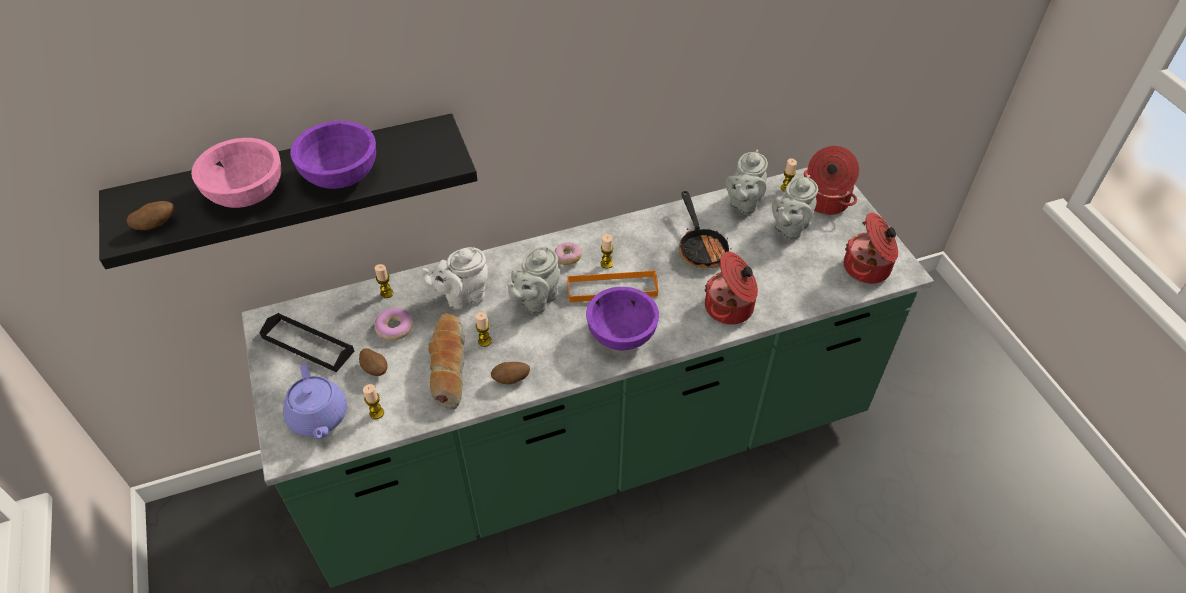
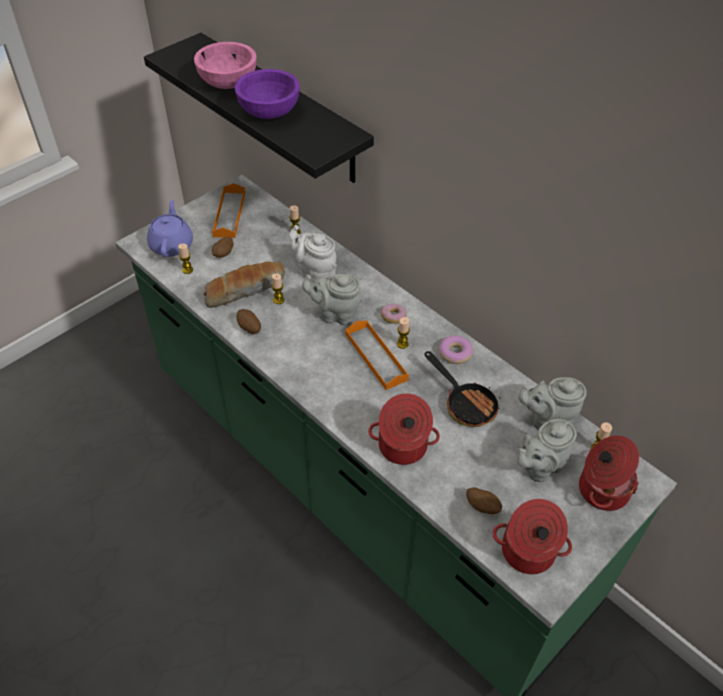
camera: 65 degrees right, 0 degrees up
potato [126,201,175,230] -> potato moved to [466,487,502,514]
black tray [259,313,354,372] -> orange tray [212,183,245,238]
purple teapot [283,364,347,439] -> purple teapot turned 135 degrees clockwise [147,200,193,257]
donut [374,308,413,341] -> donut moved to [438,335,473,364]
purple bowl [586,287,659,350] -> none
frying pan [679,191,732,268] -> frying pan turned 90 degrees counterclockwise [425,351,500,427]
grey teapot [772,175,818,240] -> grey teapot turned 45 degrees counterclockwise [517,419,577,482]

